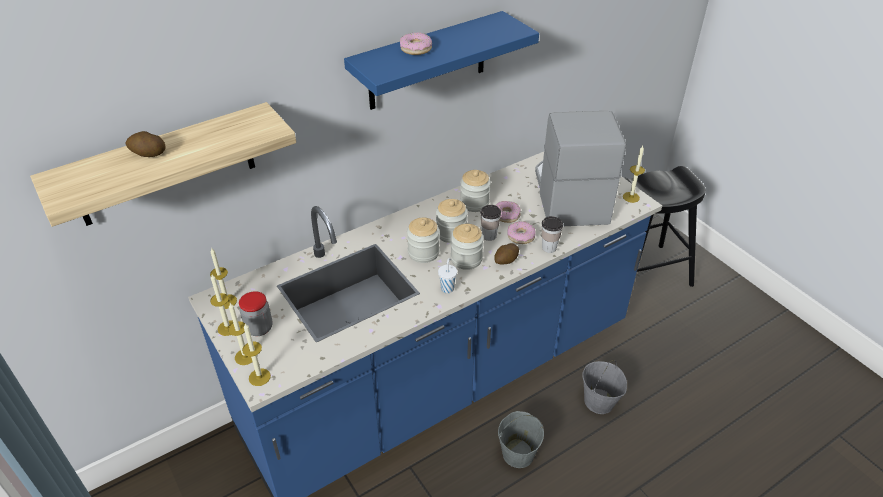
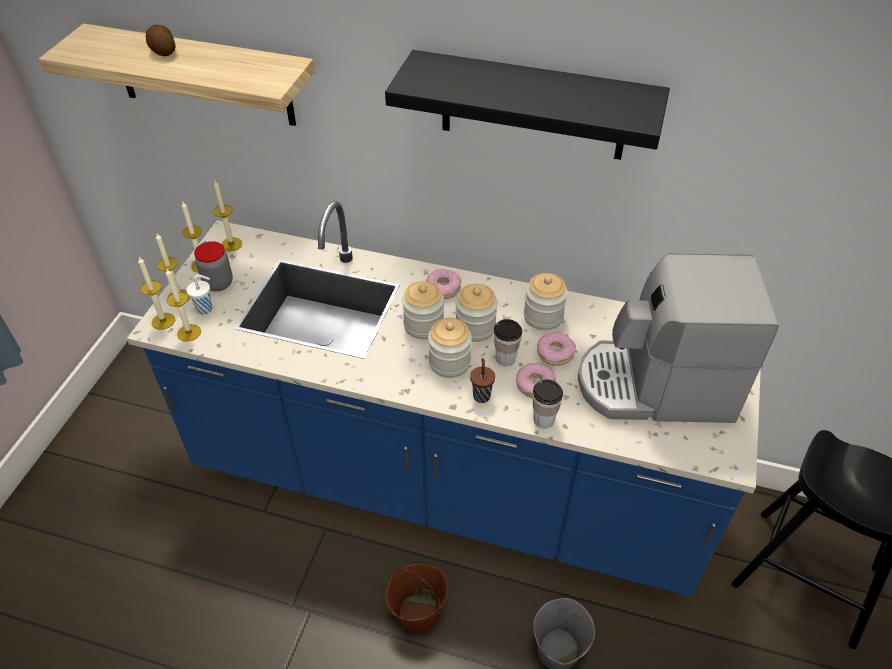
camera: 50 degrees right, 5 degrees up
blue shelf [344,11,539,110] -> black shelf [385,50,670,160]
donut [400,32,432,55] -> donut moved to [426,269,461,299]
white cup [438,258,457,293] -> white cup moved to [186,275,212,315]
potato [494,243,519,265] -> brown cup [470,358,495,403]
grey bucket [498,411,544,468] -> brown bucket [386,564,447,633]
coffee machine [535,111,626,226] -> coffee machine turned 135 degrees counterclockwise [578,253,779,423]
candle [623,146,645,203] -> candle moved to [166,269,201,342]

